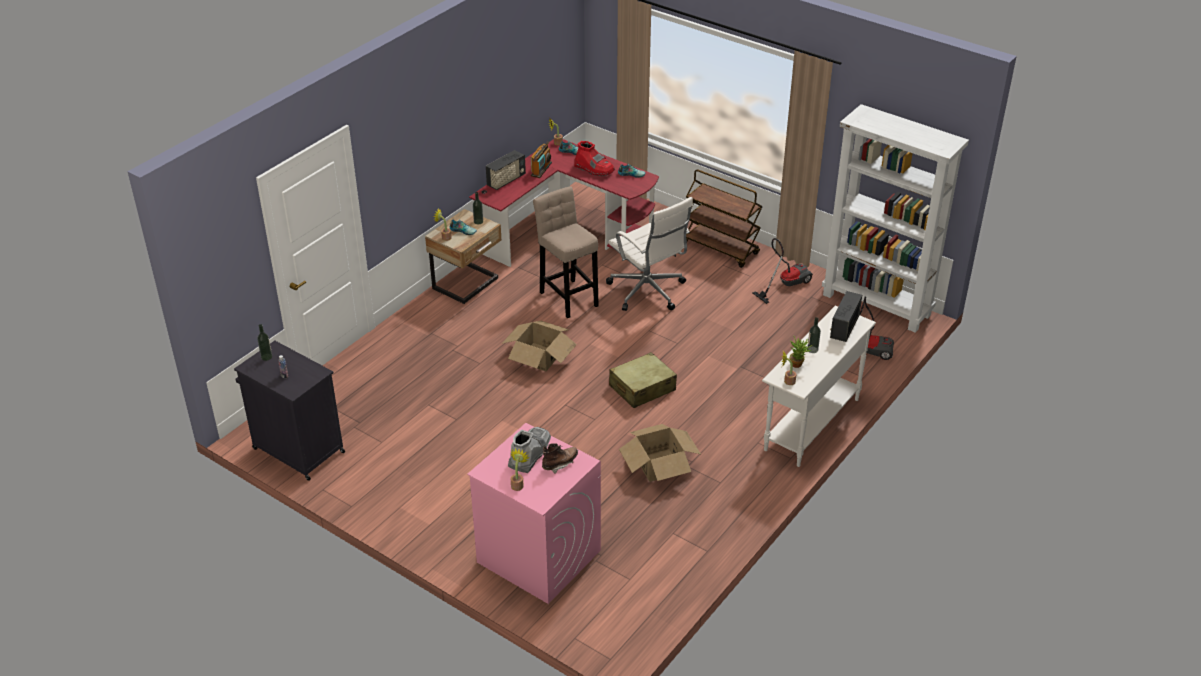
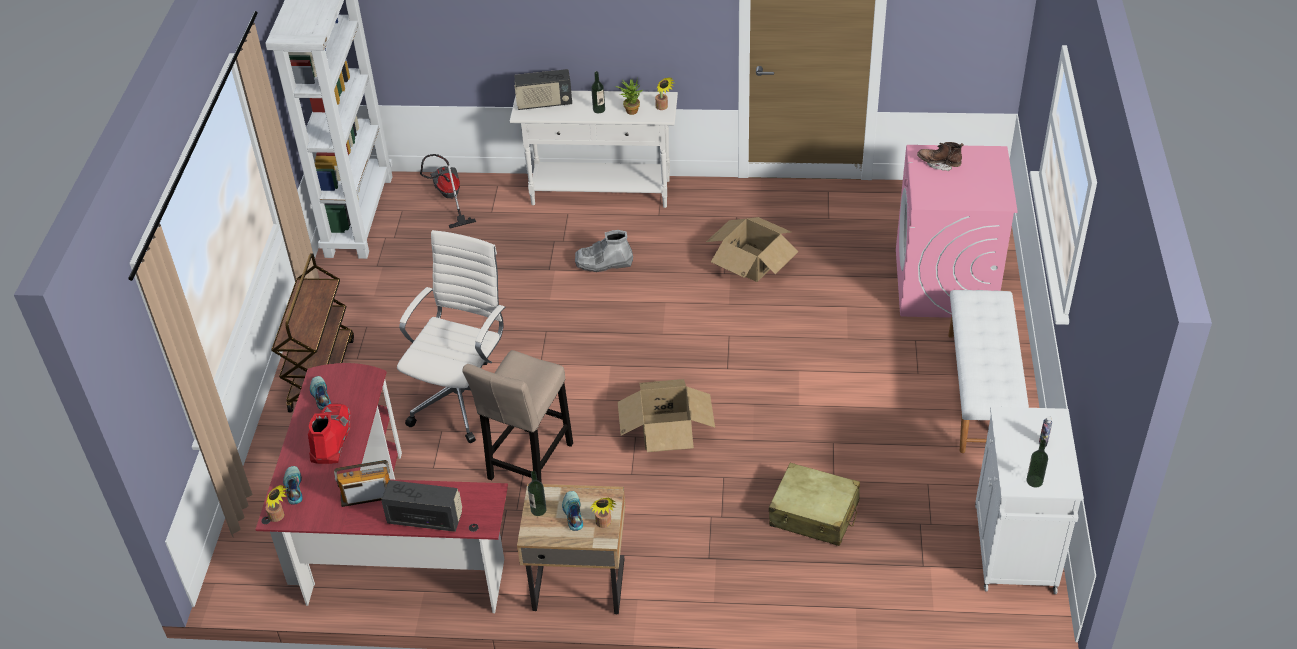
camera: 120 degrees left, 5 degrees up
black cabinet [234,341,345,481] -> white cabinet [975,407,1084,594]
grey boot [508,427,551,473] -> grey boot moved to [575,230,633,272]
potted plant [510,448,530,491] -> none
beige suitcase [609,352,677,408] -> beige suitcase moved to [769,463,860,546]
vacuum cleaner [753,238,813,304] -> none
none -> white bench [948,290,1029,453]

